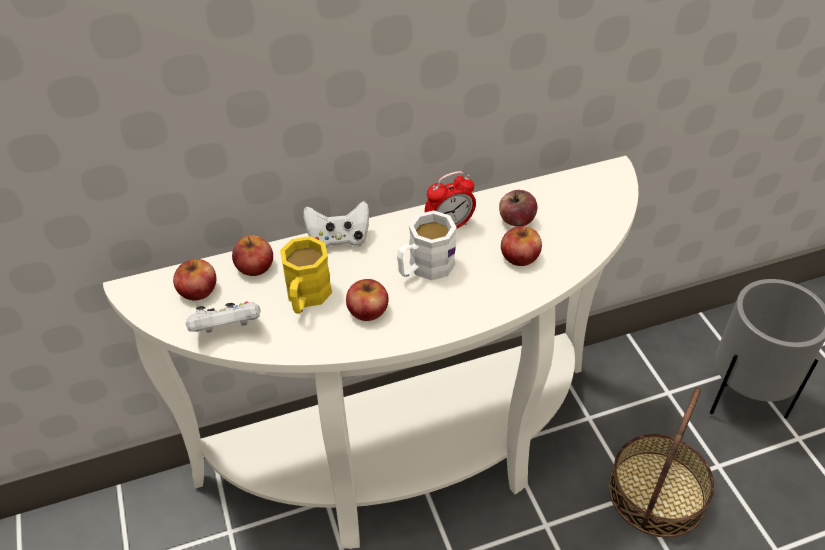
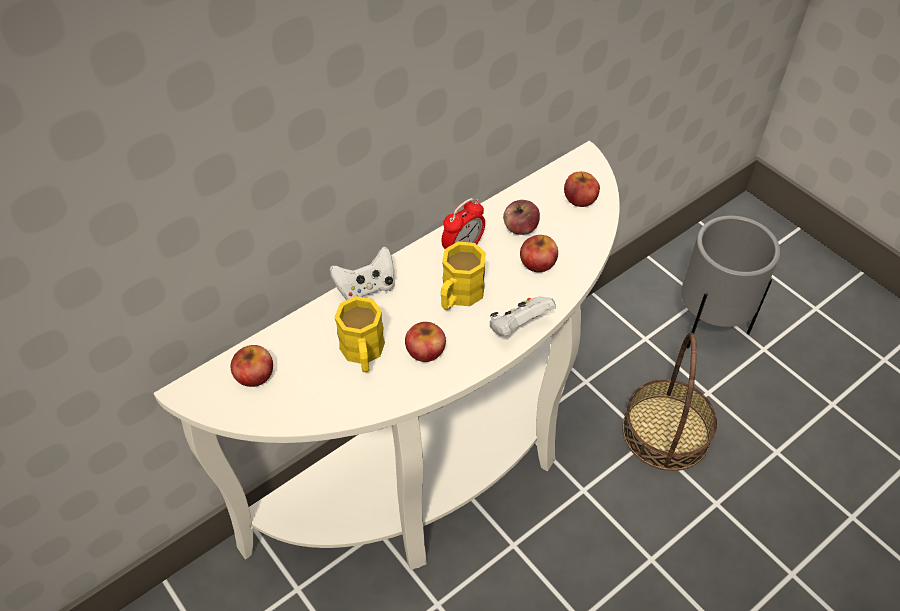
camera: 20 degrees left, 5 degrees up
white game controller [186,301,260,333] -> white game controller moved to [490,297,556,336]
apple [232,235,273,276] -> apple moved to [564,171,600,207]
white mug [397,210,457,280] -> yellow mug [441,241,486,310]

